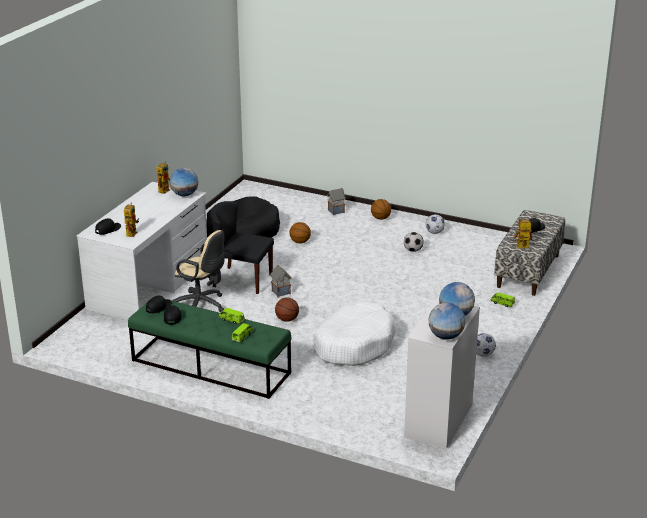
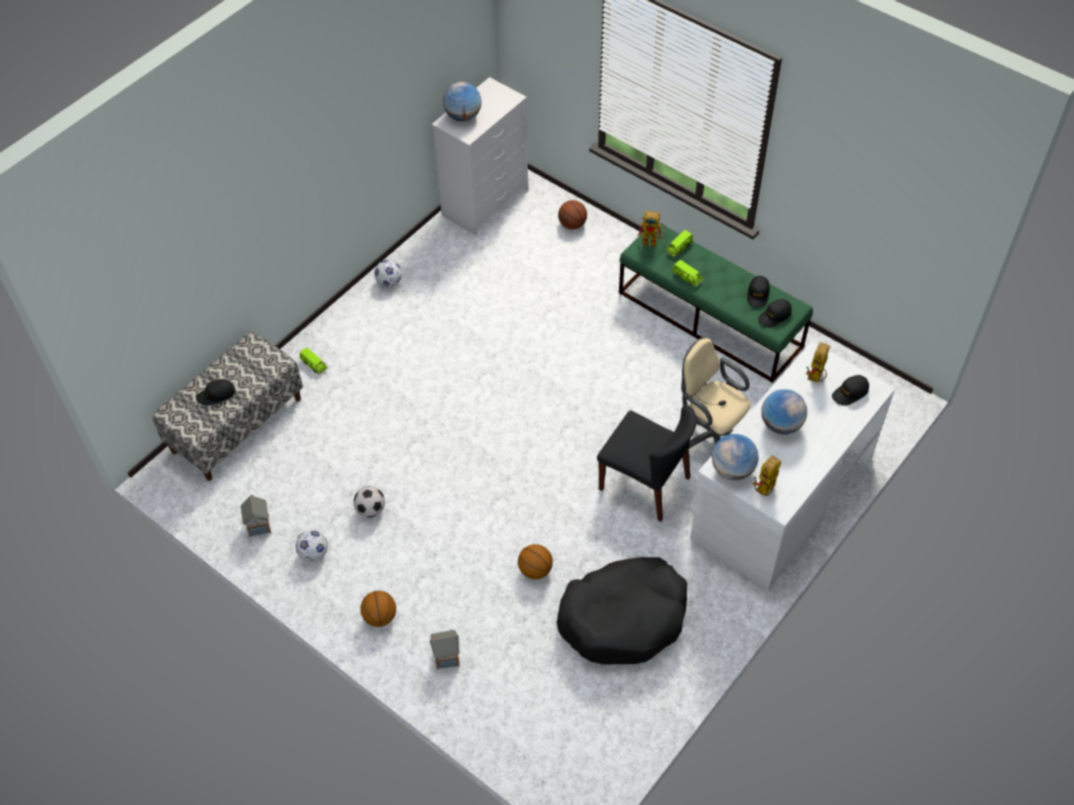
camera: 165 degrees left, 25 degrees up
toy house [270,265,292,298] -> toy house moved to [241,495,271,537]
basketball [275,298,299,322] -> basketball moved to [558,200,587,230]
white dog bed [313,301,396,366] -> none
globe [428,303,465,340] -> globe moved to [761,389,807,434]
toy robot [513,219,532,249] -> toy robot moved to [638,211,666,247]

